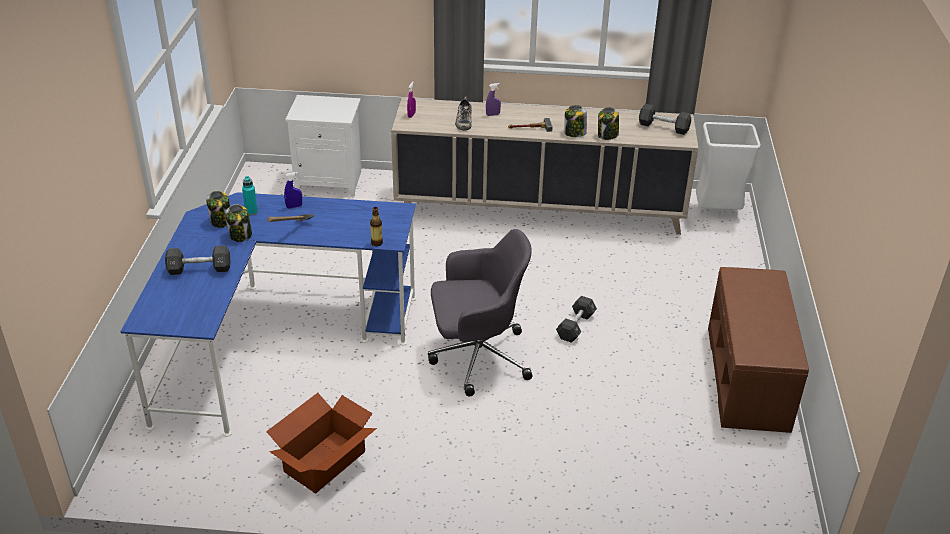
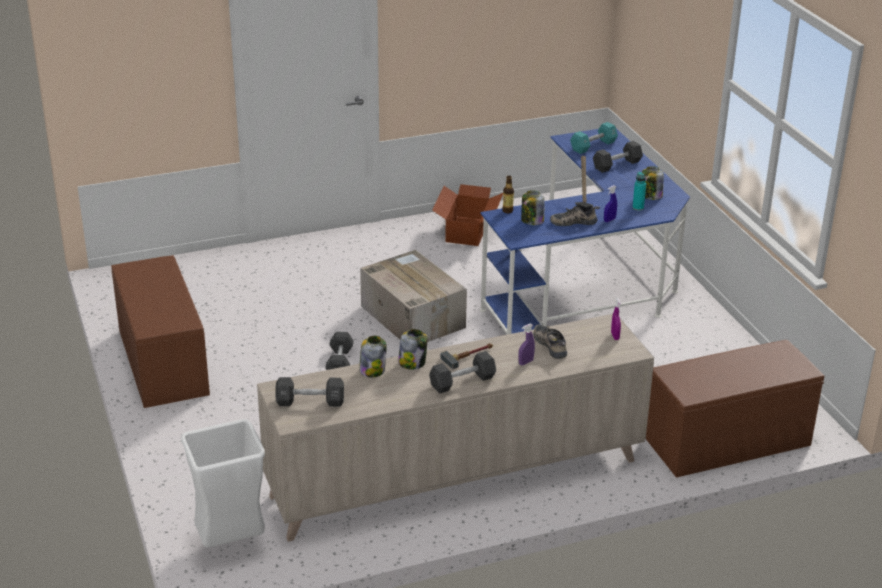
camera: 155 degrees right, 5 degrees down
jar [225,204,252,242] -> jar moved to [521,190,545,225]
white nightstand [285,95,361,197] -> brown bench [645,340,824,478]
grey office chair [428,229,532,396] -> cardboard box [360,250,467,342]
none -> black dumbbell [429,351,496,394]
none -> shoe [550,205,600,226]
none -> turquoise dumbbell [570,122,618,154]

